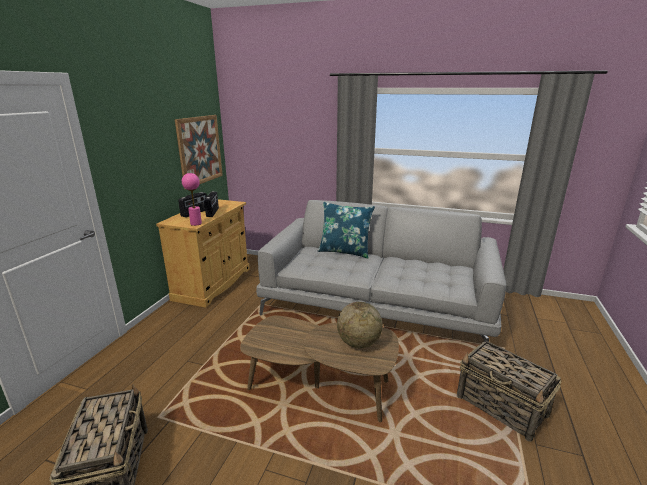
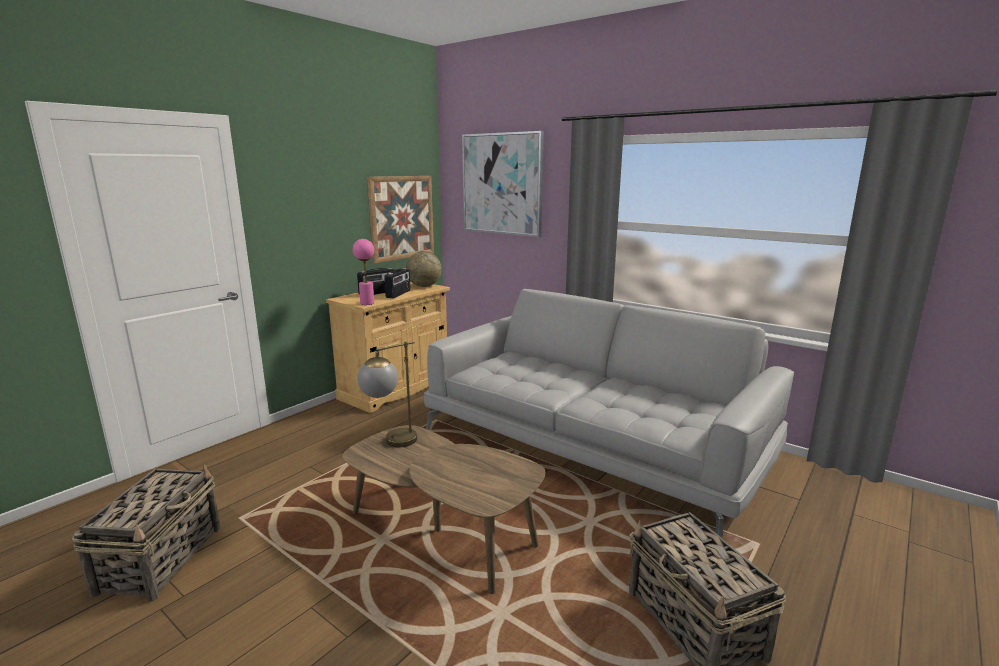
camera: 20 degrees right, 5 degrees down
blue pillow [318,202,375,258] -> none
globe [337,302,383,348] -> globe moved to [406,251,442,287]
none -> table lamp [357,341,417,447]
none -> picture [462,131,544,237]

